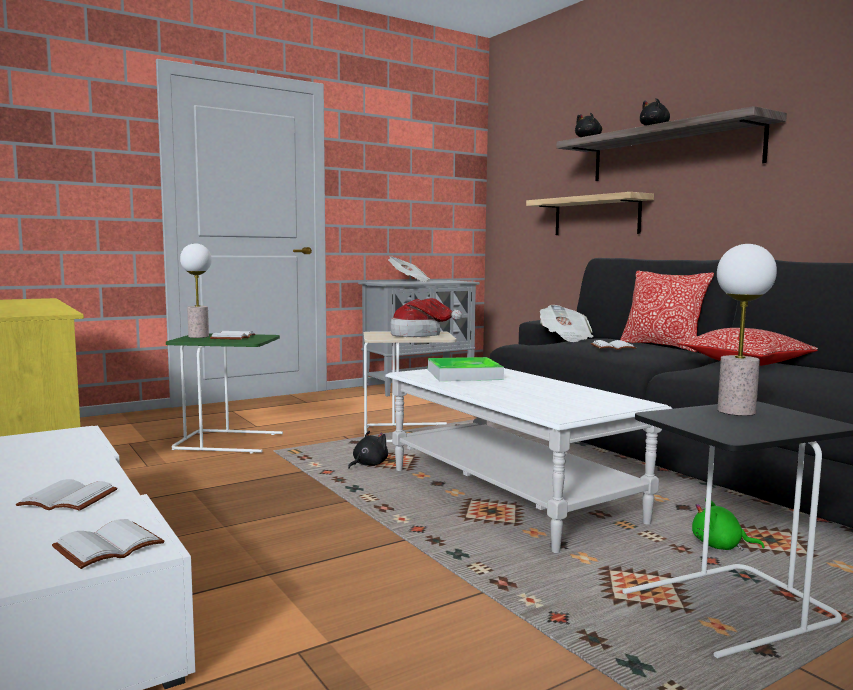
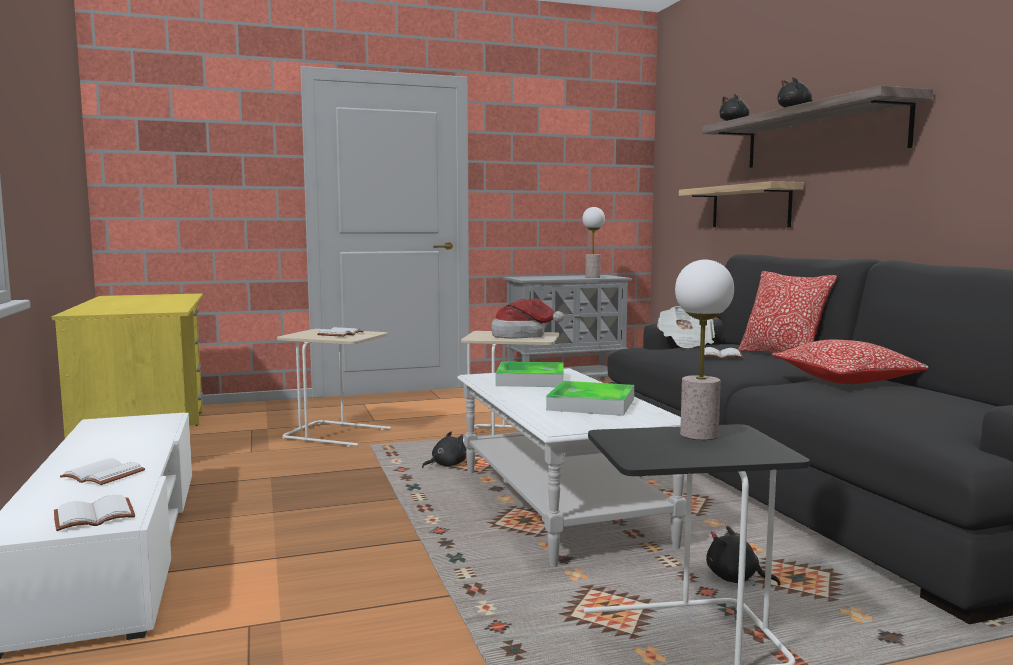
camera: 15 degrees right, 0 degrees up
green side table [166,334,283,454] -> beige side table [277,329,392,447]
table lamp [180,243,212,338] -> table lamp moved to [582,207,605,278]
newspaper [388,256,430,282] -> none
green plush toy [692,499,764,551] -> black plush toy [706,526,780,586]
none -> tray [546,381,634,416]

